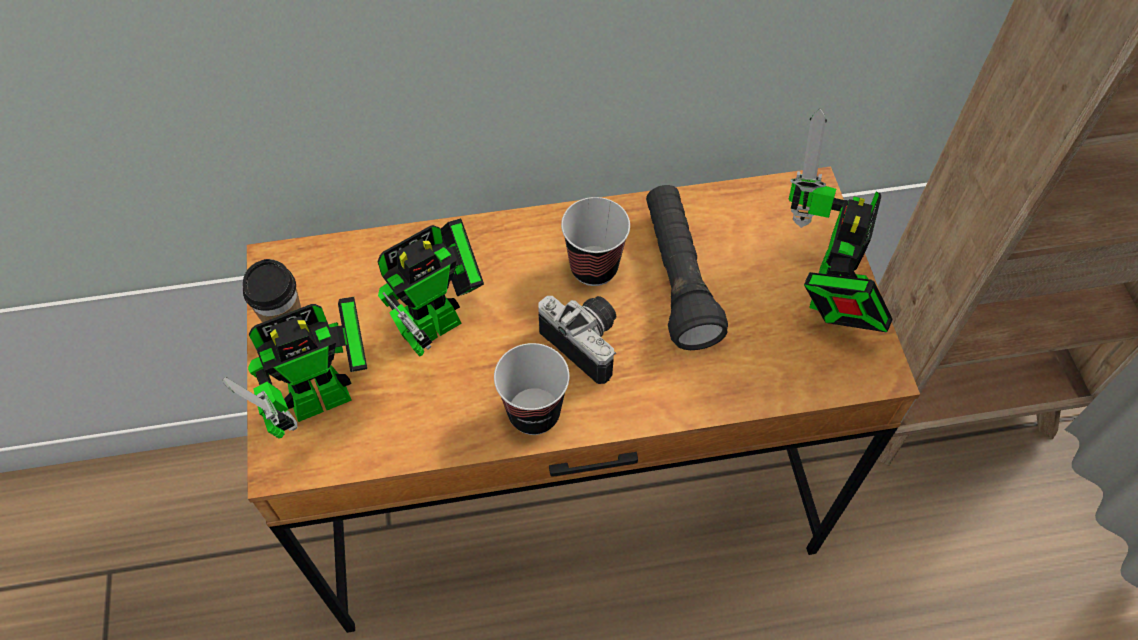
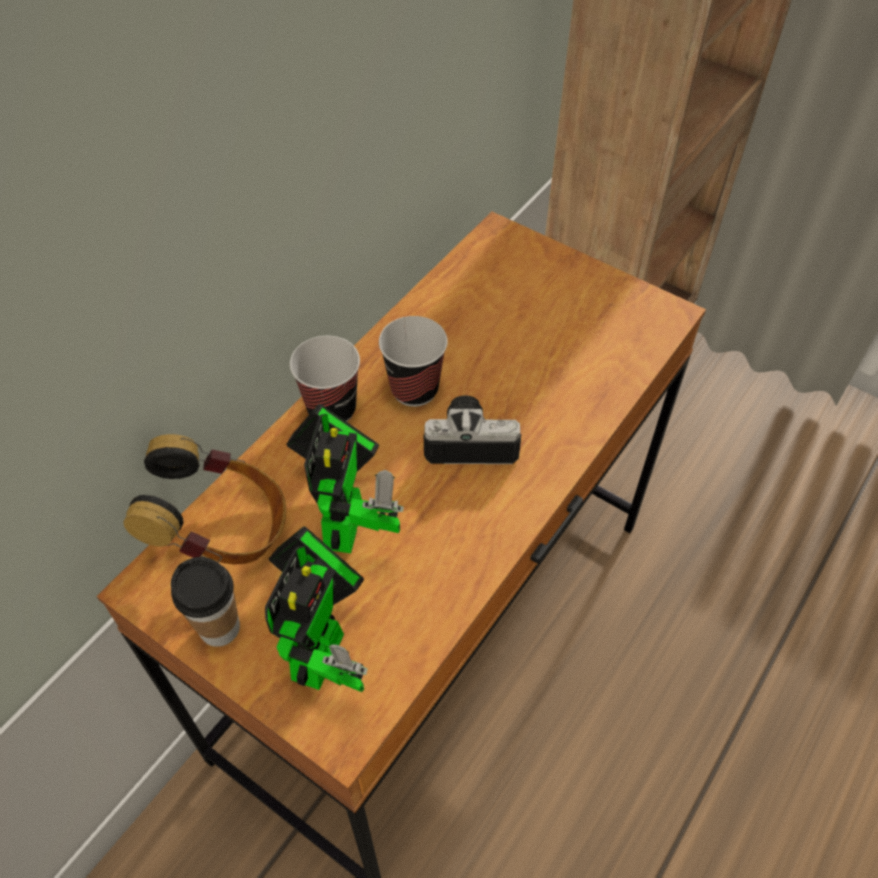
camera: 45 degrees left, 5 degrees down
cup [494,343,570,435] -> cup moved to [290,336,360,422]
black flashlight [646,185,728,350] -> none
toy robot [789,108,893,332] -> none
none -> headphones [124,434,286,564]

